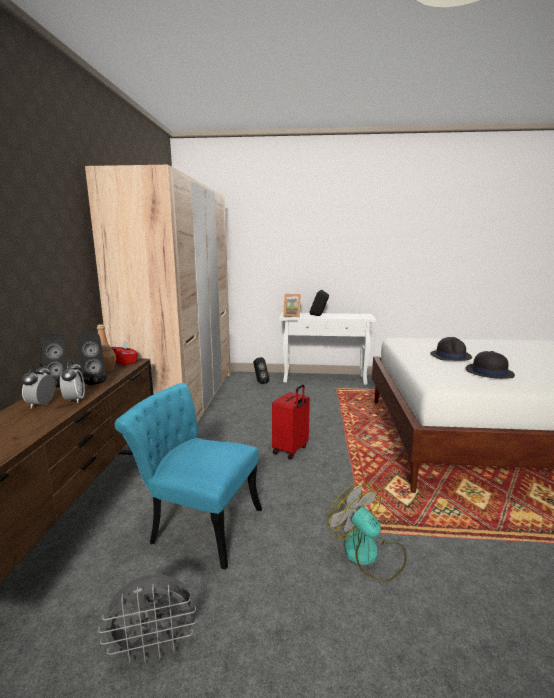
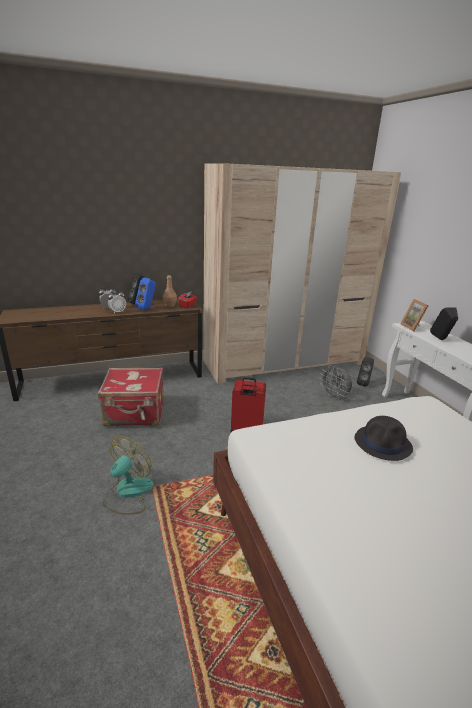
camera: 65 degrees right, 10 degrees up
black speaker [78,332,107,385] -> blue speaker [135,277,156,310]
grey fan [98,575,197,664] -> grey fan moved to [320,365,352,400]
turquoise chair [114,383,262,570] -> red suitcase [98,368,164,426]
black hat [465,351,515,379] -> none

